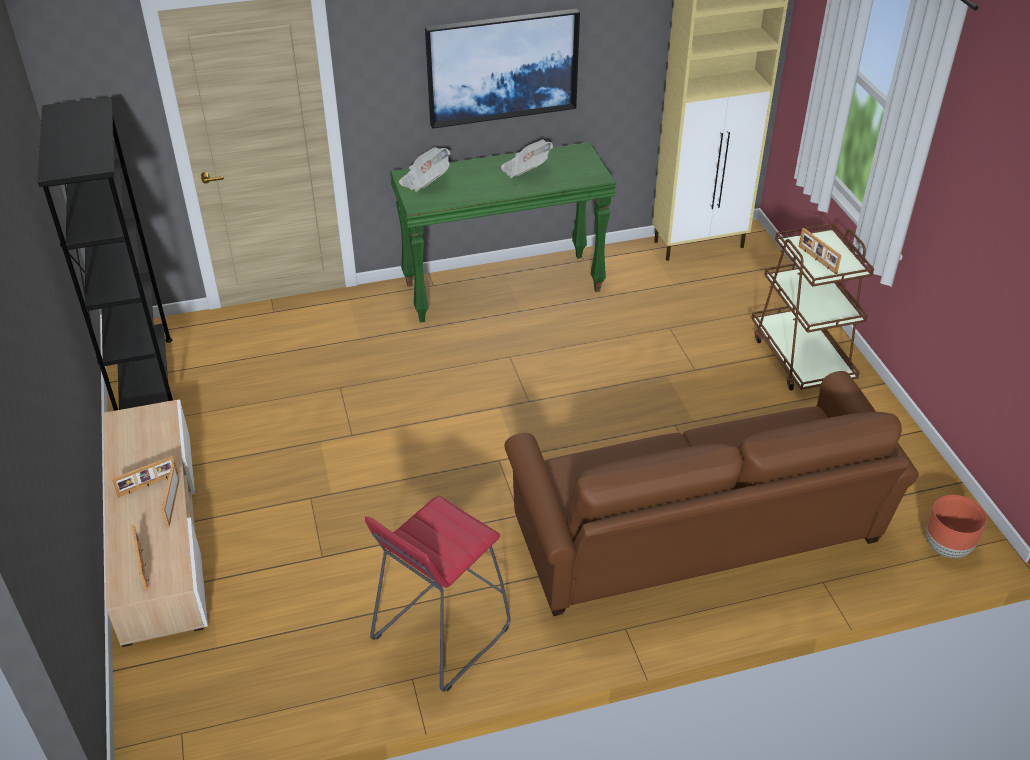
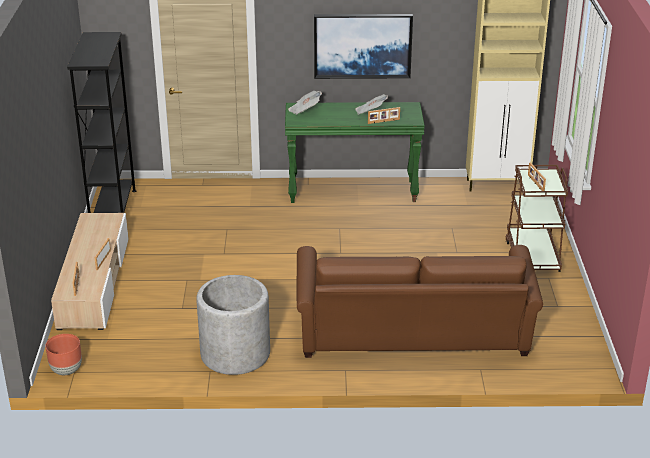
camera: 15 degrees right, 10 degrees down
picture frame [112,455,178,498] -> picture frame moved to [368,107,400,124]
red stool [365,496,511,692] -> grey planter [196,275,270,375]
brown planter [926,495,987,558] -> brown planter moved to [45,334,82,375]

